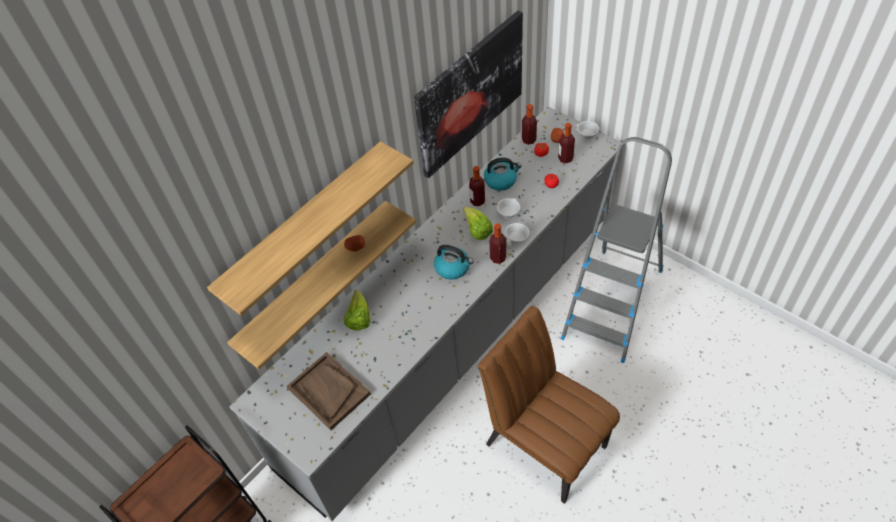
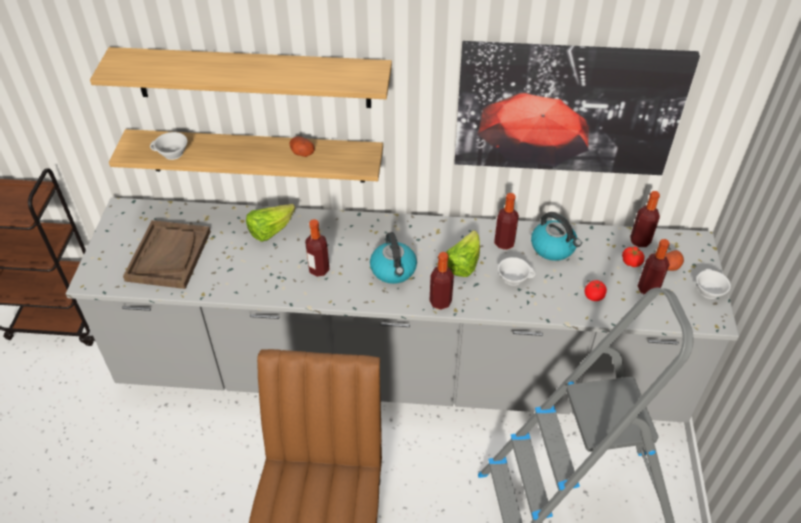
camera: 50 degrees right, 5 degrees down
white cup [505,223,529,246] -> white cup moved to [150,132,187,160]
none -> bottle [305,219,330,277]

